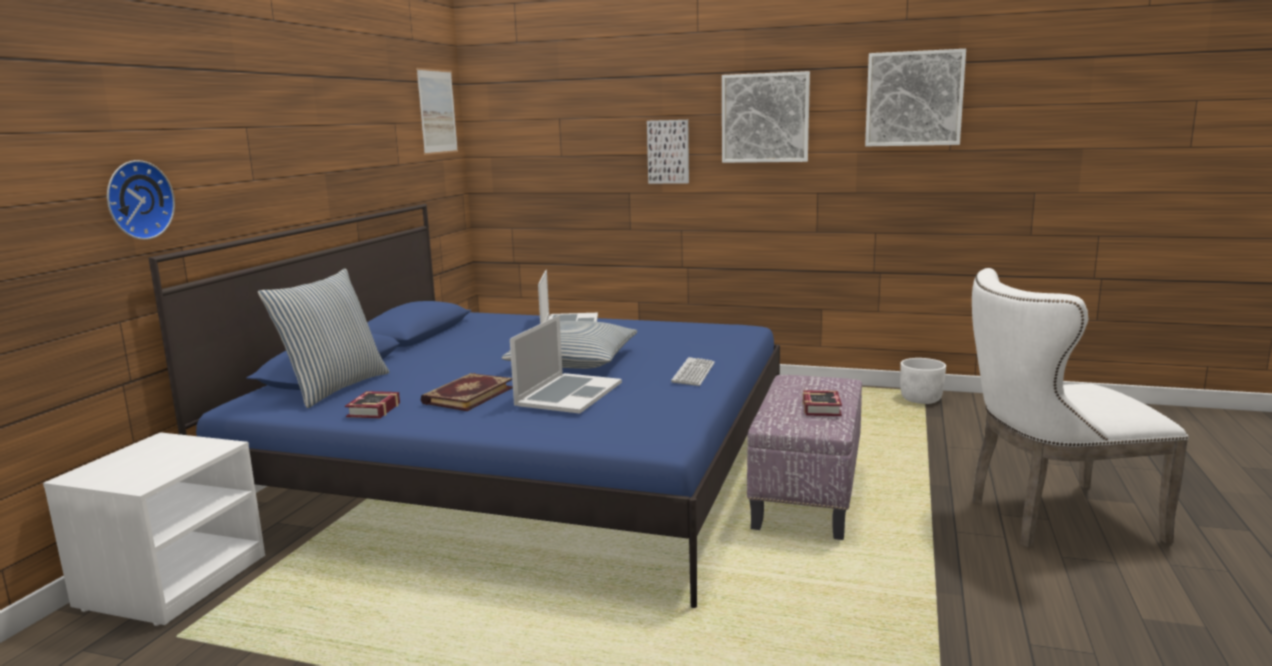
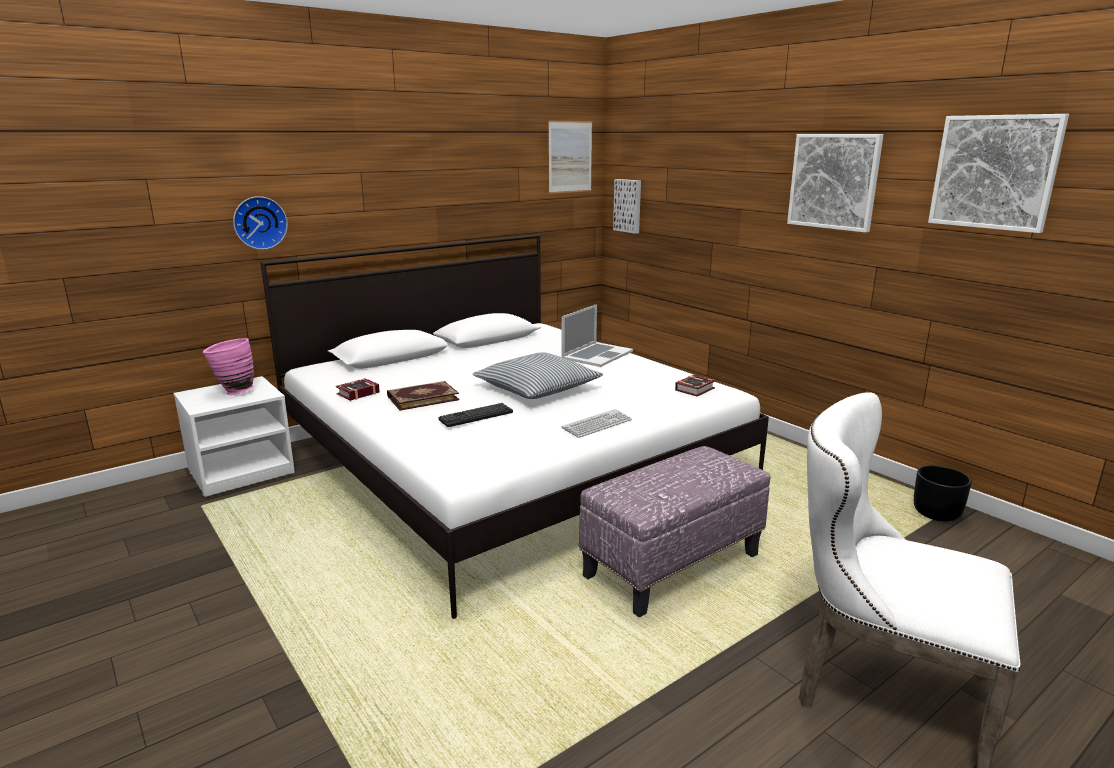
camera: 35 degrees right, 5 degrees up
blue bed [149,204,780,608] -> white bed [260,234,769,619]
pillow [258,268,390,408] -> none
laptop [510,315,622,414] -> keyboard [439,403,513,427]
picture [647,120,689,184] -> picture moved to [613,179,641,234]
book [803,390,842,416] -> book moved to [675,375,716,396]
white planter [900,358,946,404] -> black planter [914,465,972,522]
none -> pink vase [203,338,254,395]

